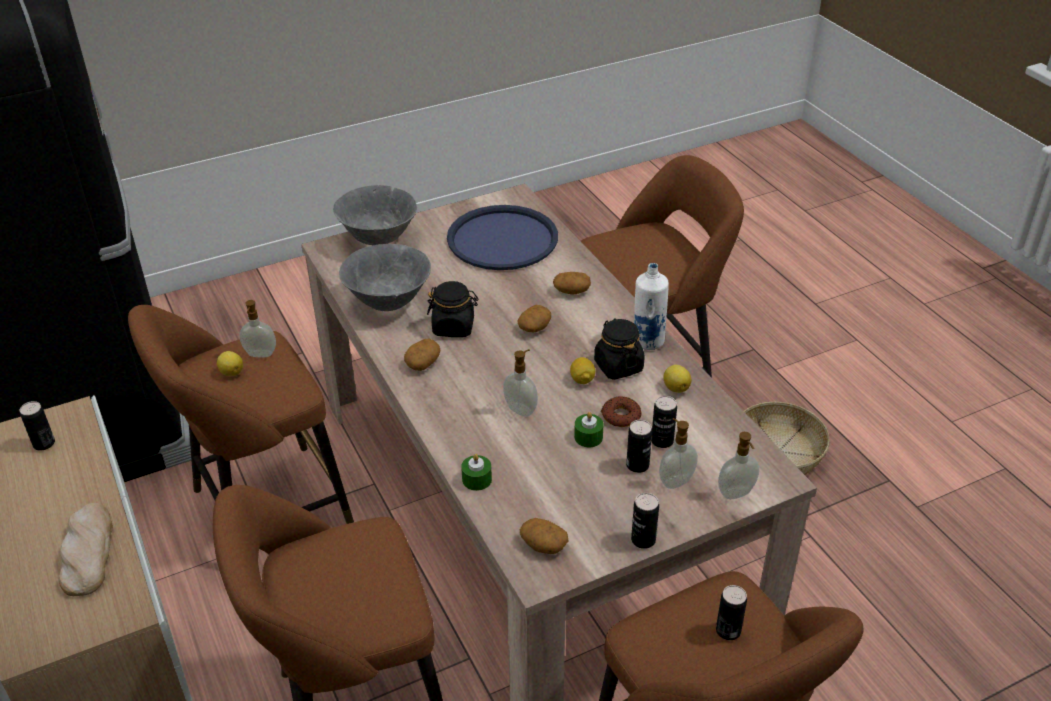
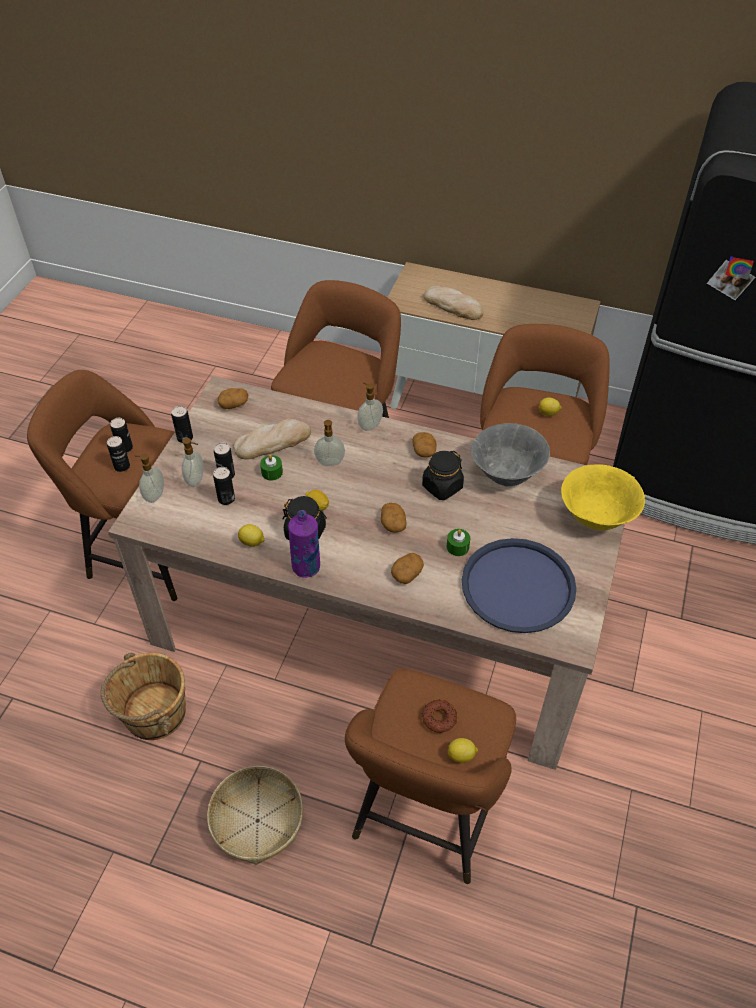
camera: 135 degrees right, 10 degrees up
can [20,401,55,450] -> can moved to [110,418,133,453]
soap dispenser [240,300,276,358] -> soap dispenser moved to [357,382,383,431]
grey bowl [333,185,417,245] -> yellow bowl [561,464,645,530]
green candle [461,454,492,491] -> green candle moved to [447,529,470,556]
donut [601,396,641,427] -> donut moved to [422,699,458,733]
white bottle [634,263,669,350] -> purple bottle [288,510,320,578]
none -> brown bucket [100,653,186,740]
none -> bread [233,419,311,460]
none -> lemon [448,738,478,763]

